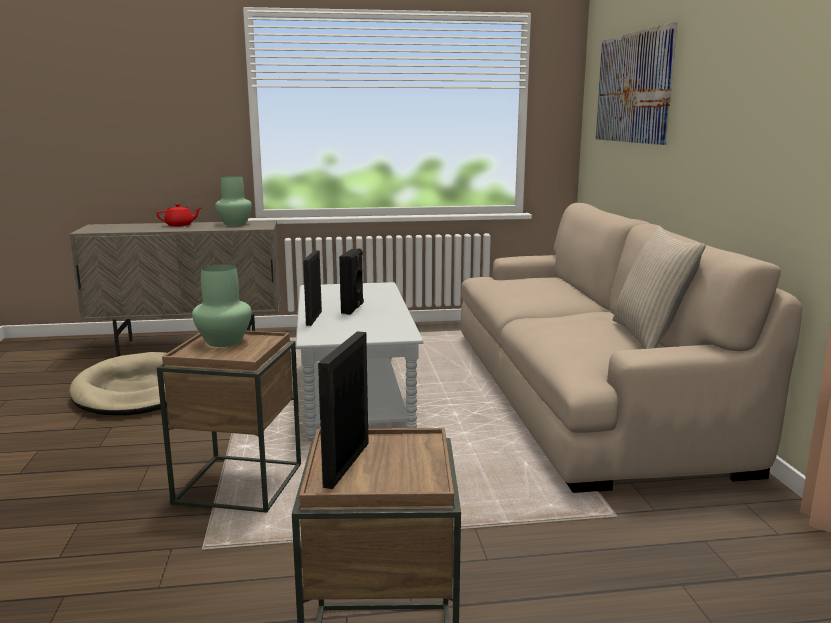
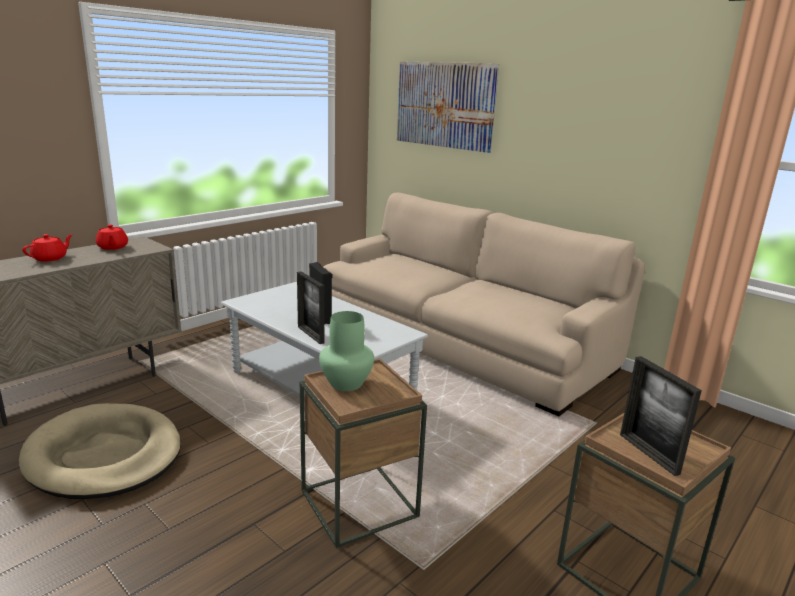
camera: 40 degrees left, 5 degrees up
green vase [215,176,252,226] -> red teapot [96,224,128,250]
beige pillow [613,225,706,349] -> none

